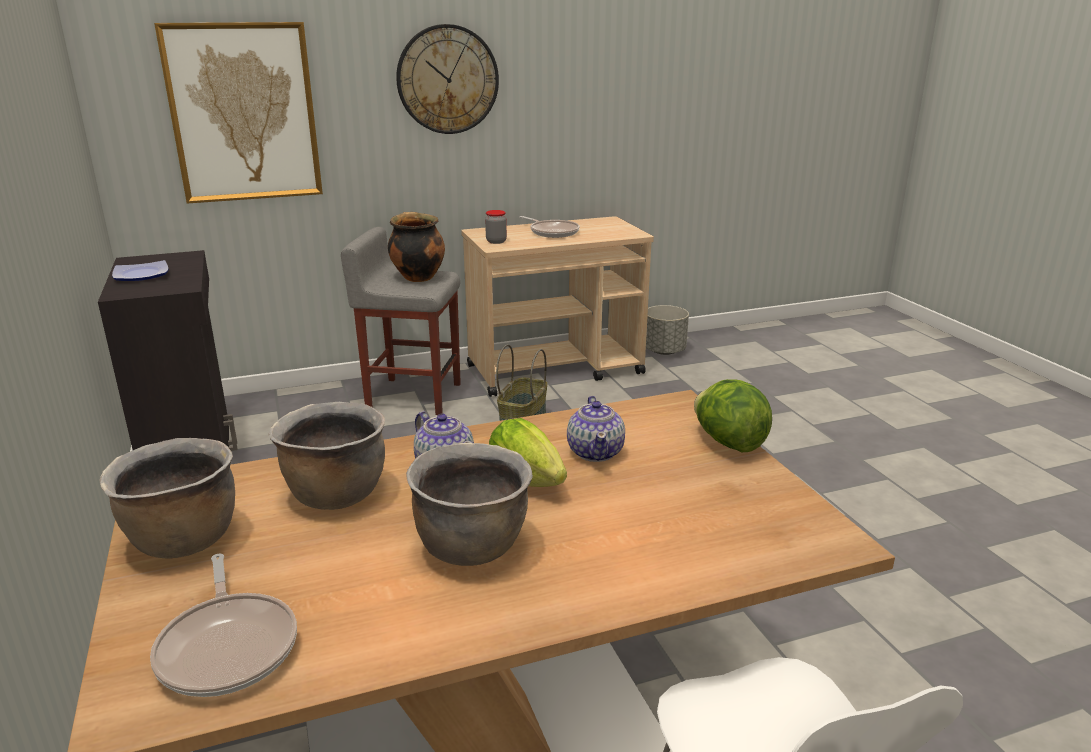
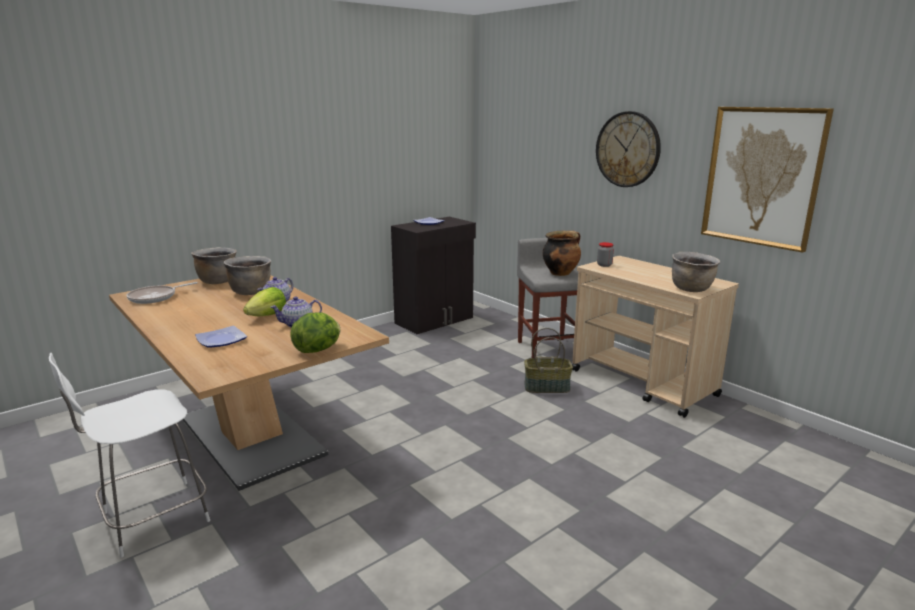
camera: 70 degrees right, 5 degrees down
picture [154,22,323,204] -> picture moved to [701,107,834,253]
brown cooking pot [406,443,533,566] -> brown cooking pot moved to [672,252,720,292]
frying pan [520,216,580,238] -> none
grey planter [646,305,689,355] -> none
none -> plate [195,326,247,348]

